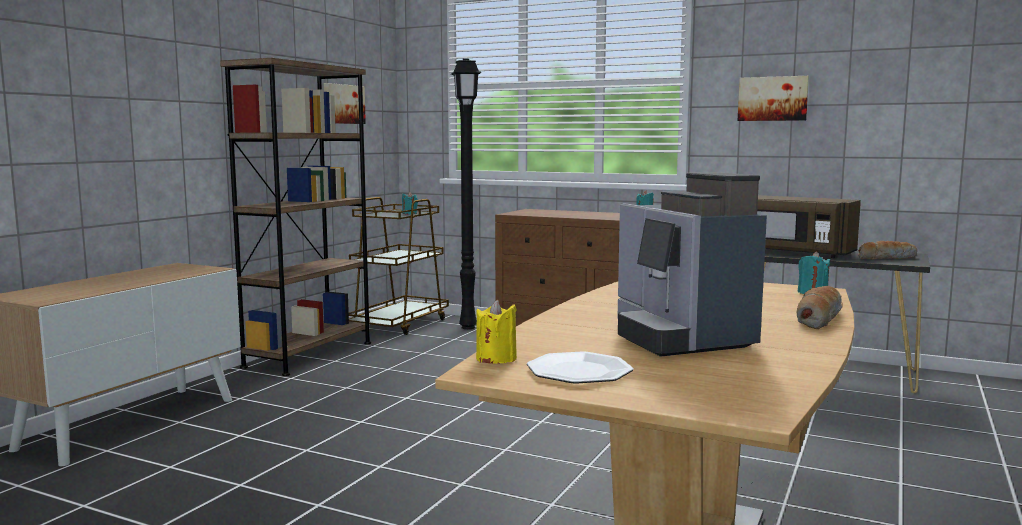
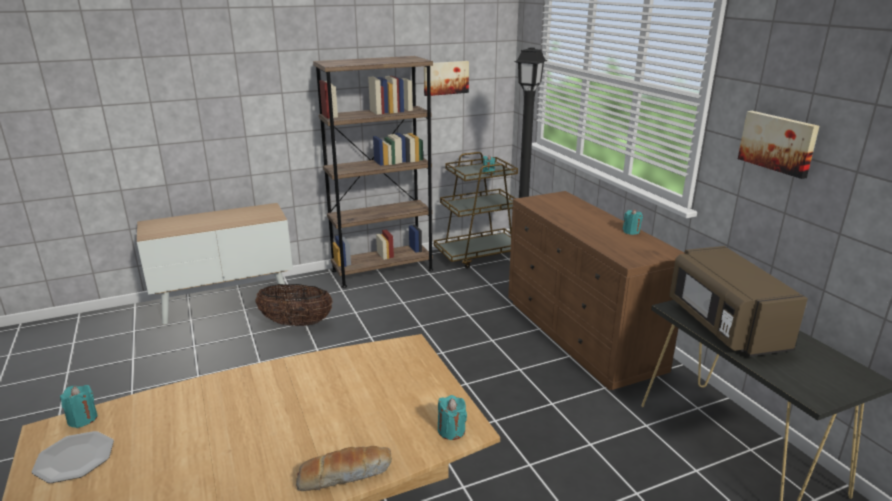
camera: 40 degrees right, 15 degrees up
yellow candle [476,300,517,364] -> turquoise candle [60,385,98,428]
coffee machine [617,172,767,357] -> none
bread [858,241,917,260] -> none
none -> basket [255,284,333,326]

